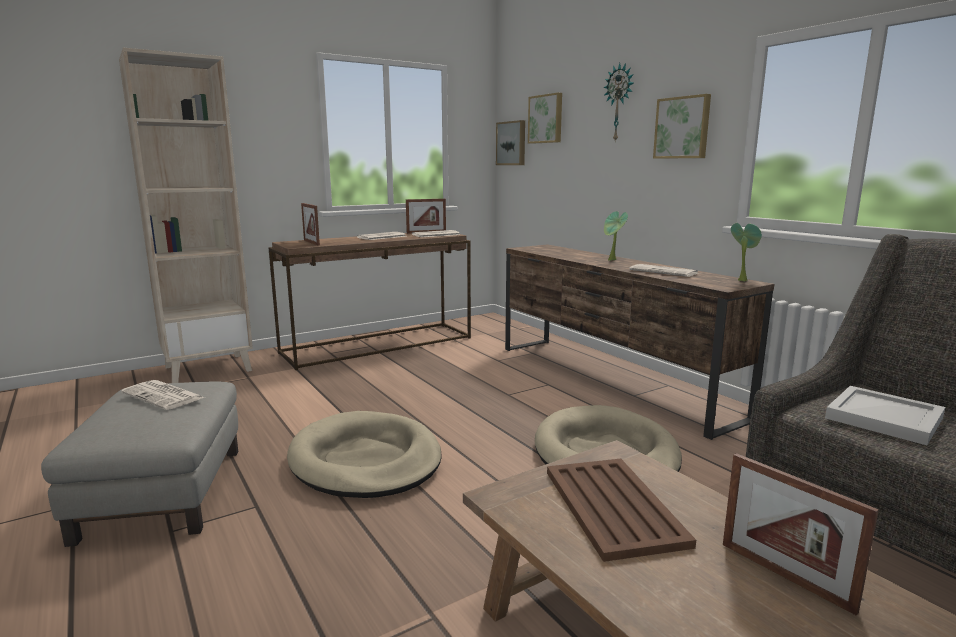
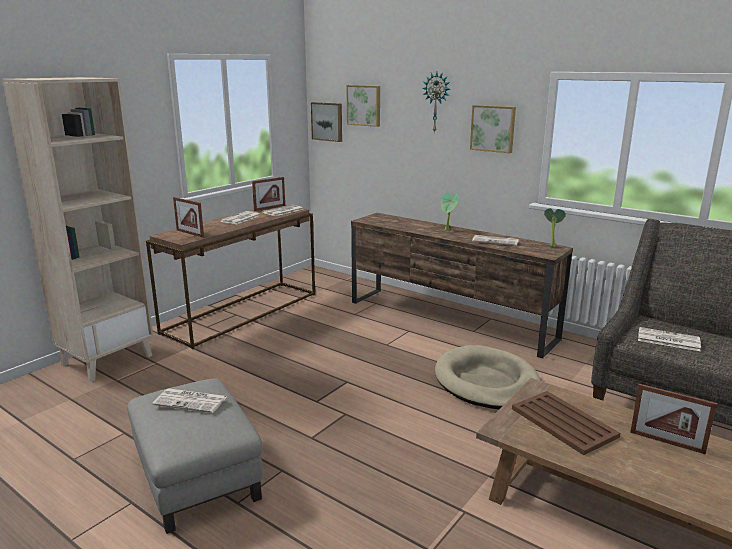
camera: 20 degrees left, 5 degrees up
beige dog bed [287,411,442,498] -> none
white tray [825,386,945,445] -> newspaper [638,327,701,351]

